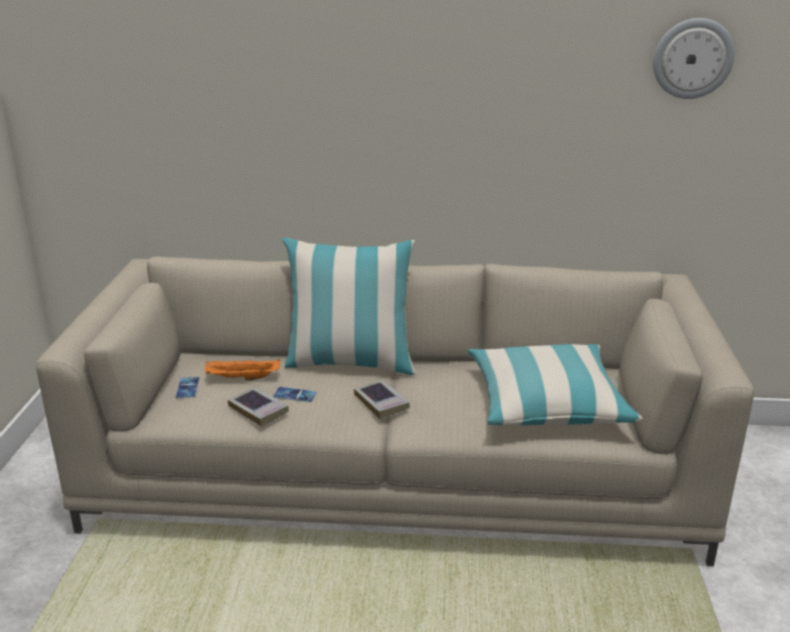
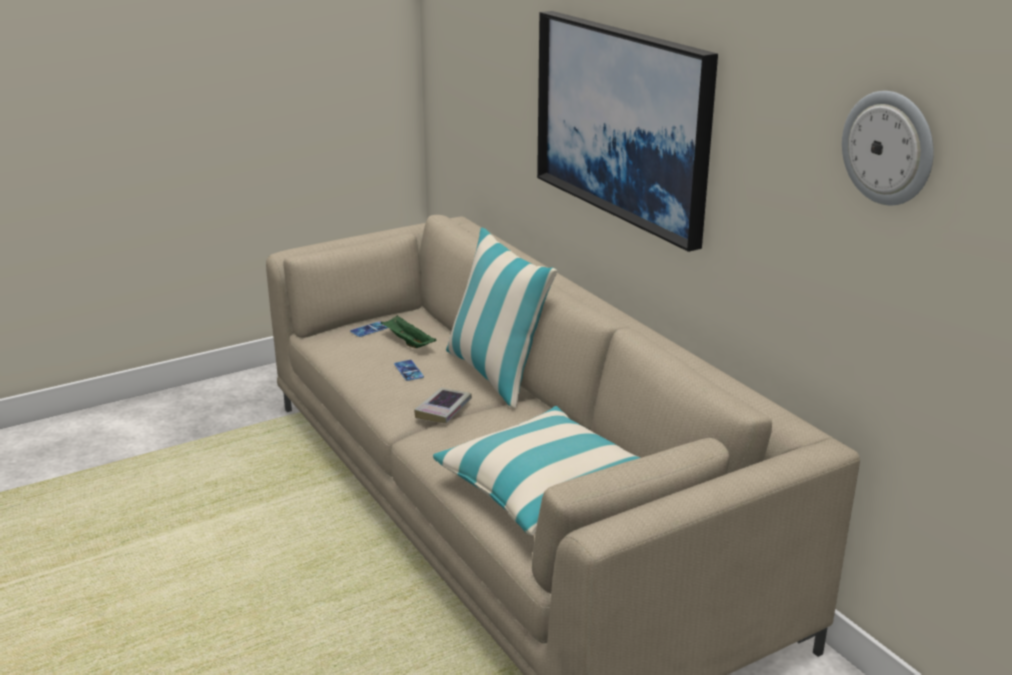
camera: 55 degrees right, 0 degrees up
orange tray [205,359,280,381] -> green tray [381,315,436,348]
book [228,387,289,427] -> none
none -> picture [537,11,718,252]

